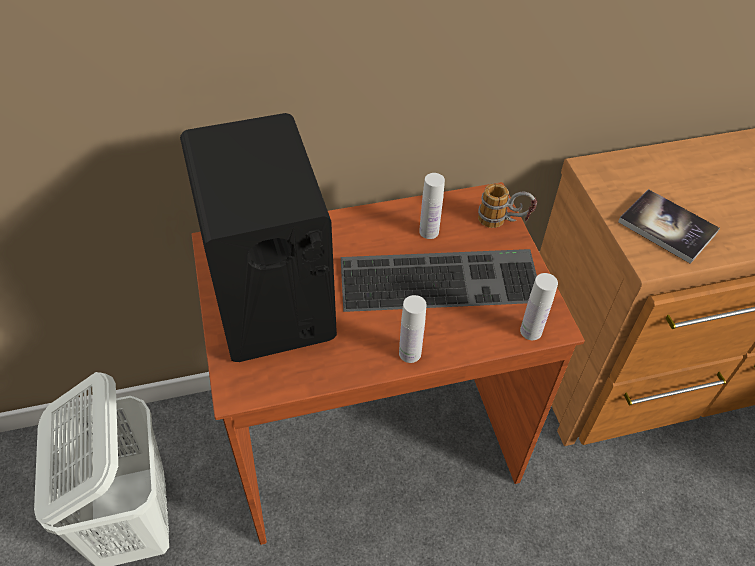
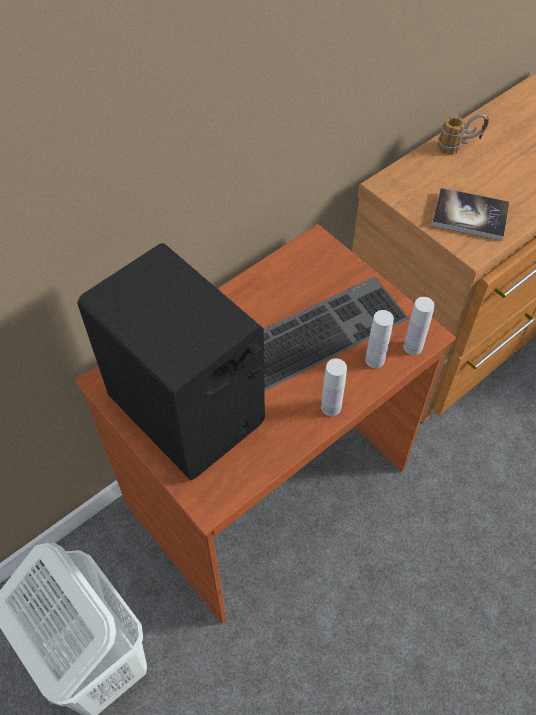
camera: 25 degrees left, 5 degrees up
white bottle [419,173,445,239] -> white bottle moved to [365,310,394,368]
mug [478,183,537,228] -> mug moved to [438,114,489,155]

